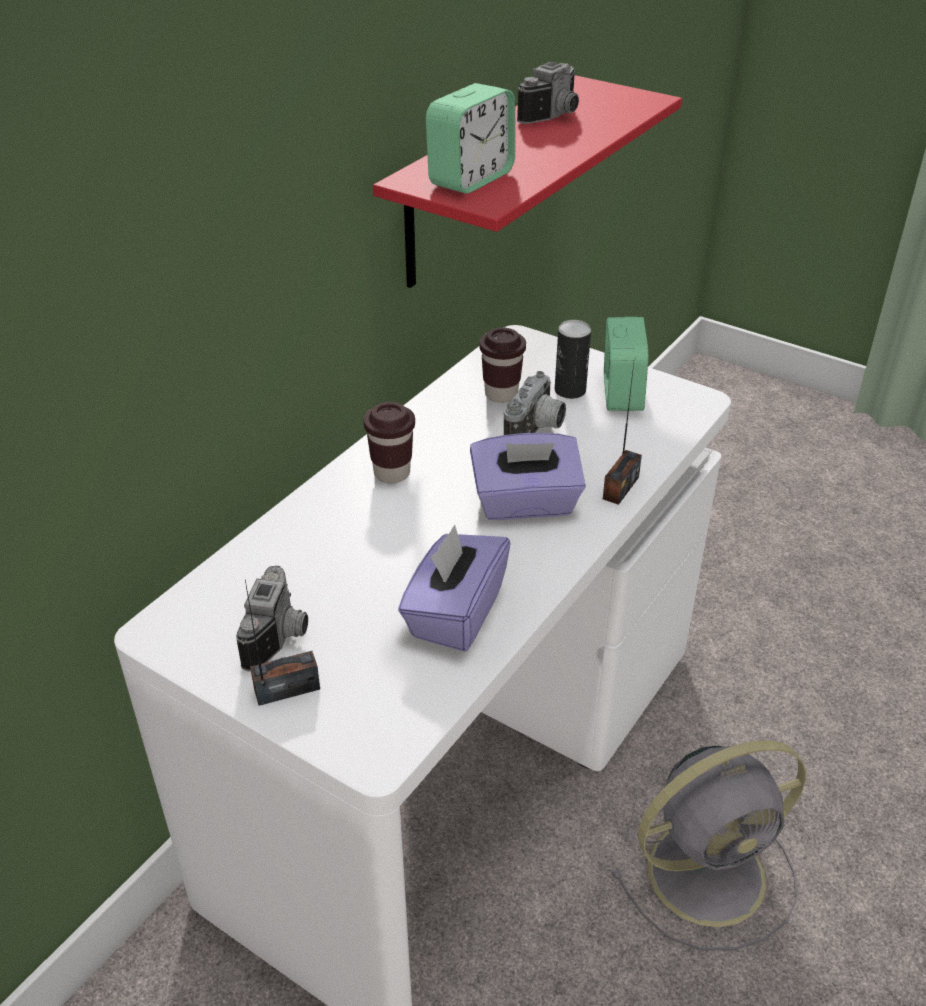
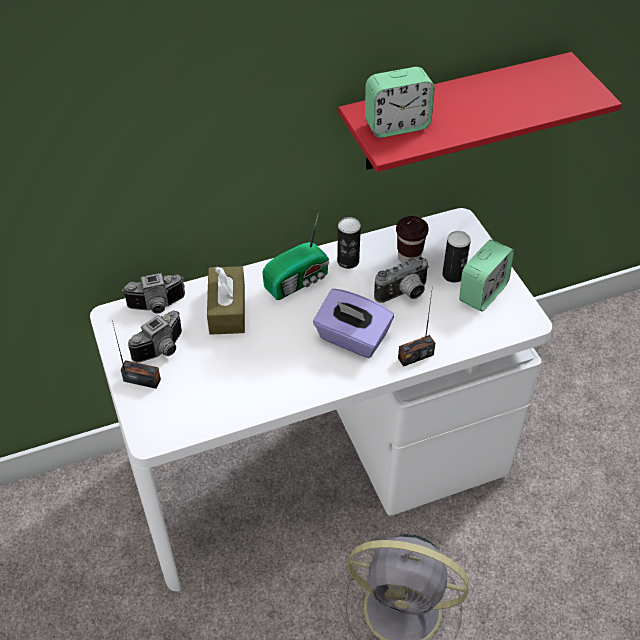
camera: 35 degrees right, 10 degrees up
brown cup [363,402,415,483] -> radio [262,215,329,300]
purple tissue box [398,525,511,652] -> none
camera [517,62,579,124] -> camera moved to [122,273,185,313]
none -> brown tissue box [207,266,245,335]
none -> can [337,217,361,269]

